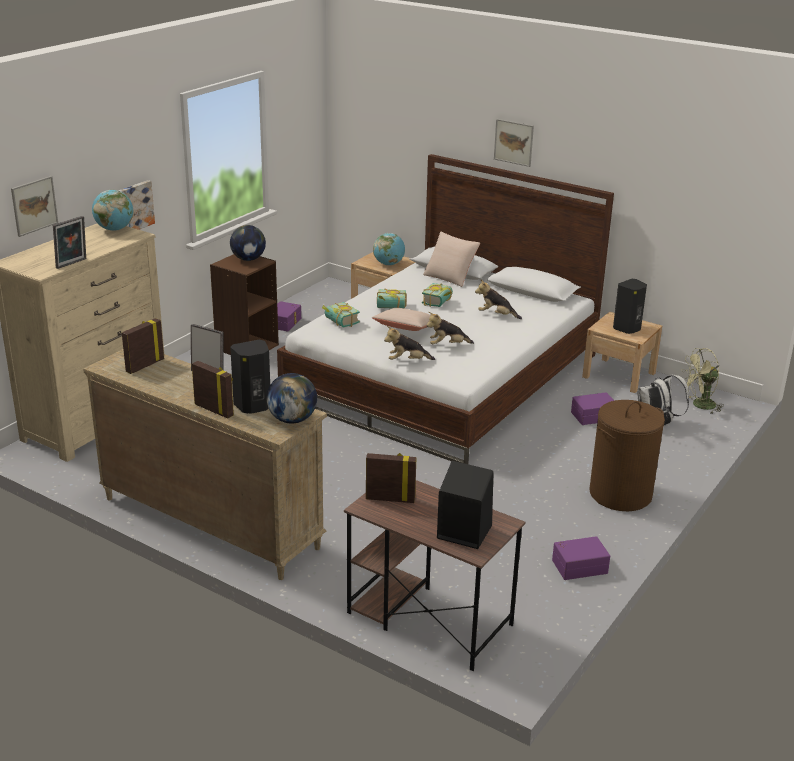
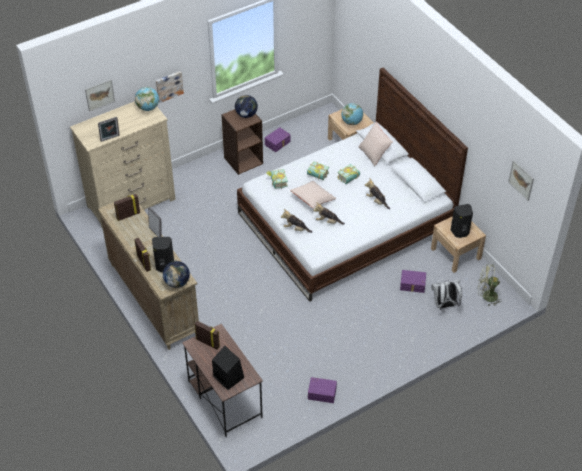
camera: 25 degrees right, 20 degrees up
picture [494,119,534,167] -> picture moved to [508,160,534,201]
brown laundry basket [589,400,665,511] -> none

